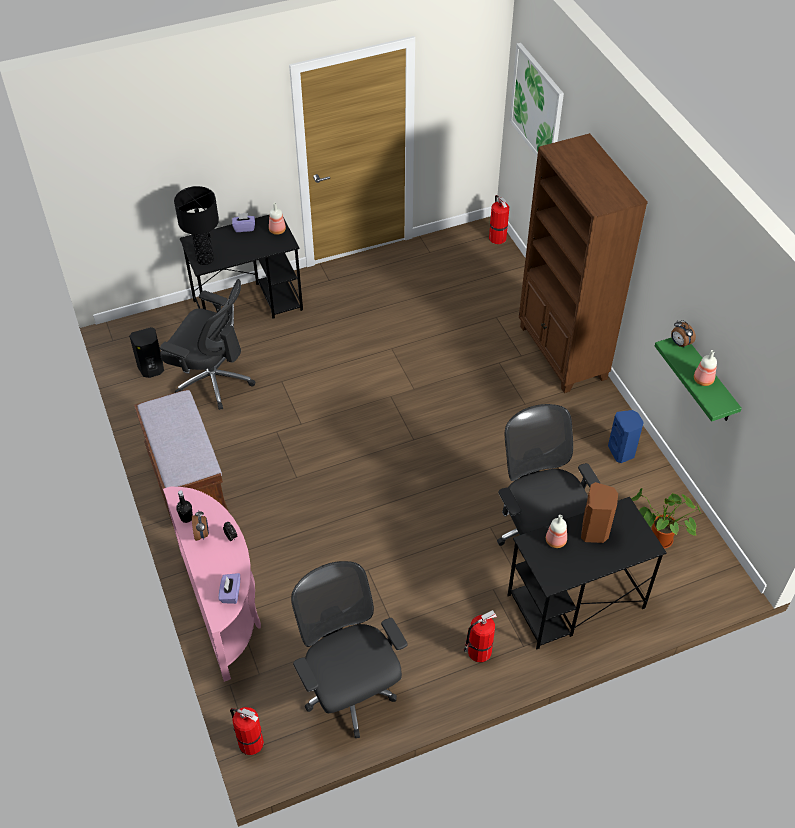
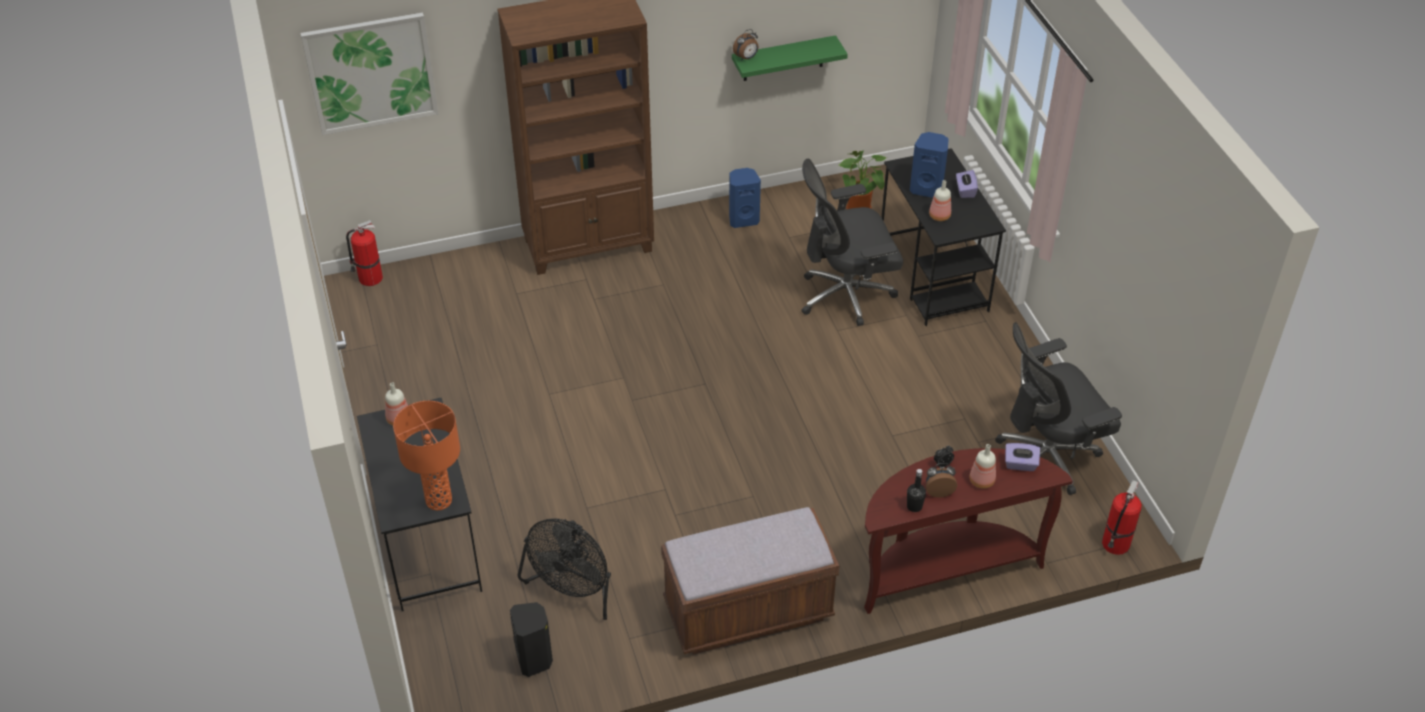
camera: 85 degrees left, 5 degrees down
office chair [160,279,255,410] -> black fan [518,518,611,620]
pink console table [163,486,261,682] -> brown console table [864,448,1073,614]
black table lamp [174,186,219,265] -> orange table lamp [393,401,460,510]
purple tissue box [232,213,255,232] -> purple tissue box moved to [956,170,978,198]
fire extinguisher [463,610,497,663] -> none
brown speaker [581,482,618,543] -> blue speaker [910,132,949,198]
bottle [694,350,717,386] -> bottle moved to [970,444,996,489]

